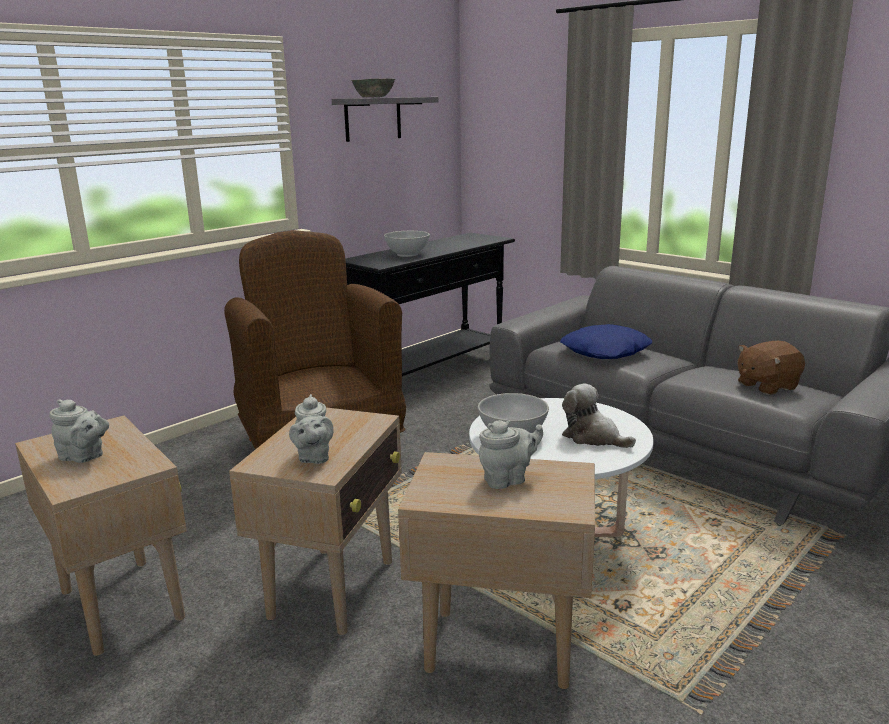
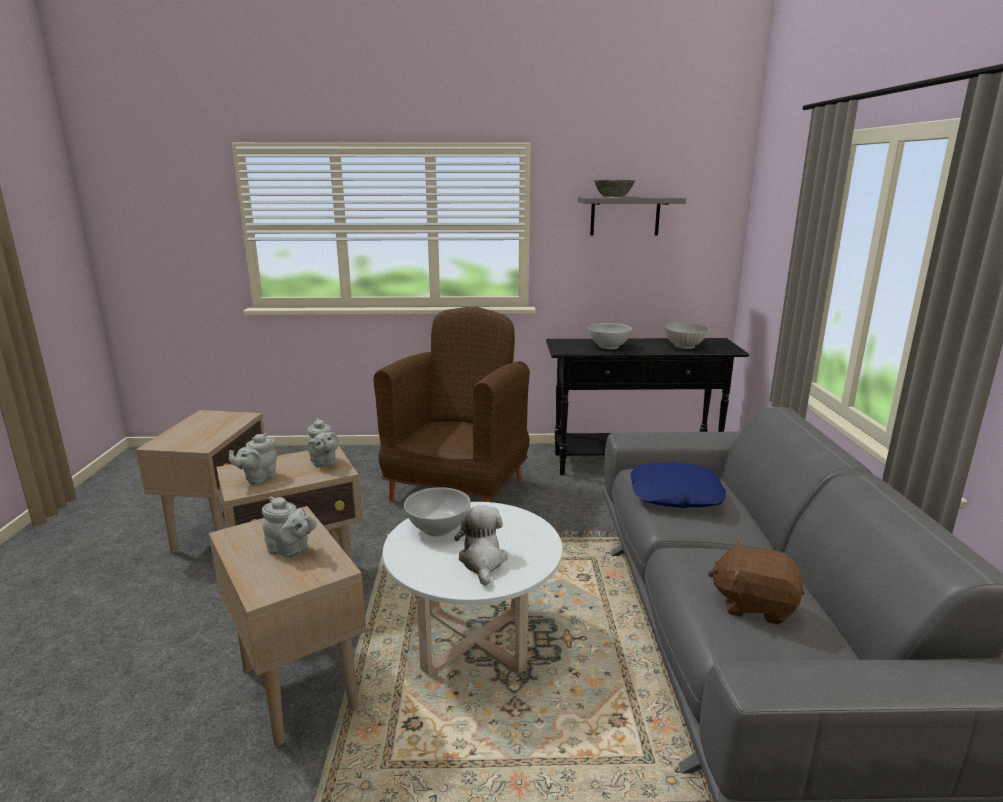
camera: 45 degrees right, 0 degrees up
grey teapot [49,399,109,463] -> grey teapot moved to [307,418,339,467]
none -> white bowl [664,323,709,349]

